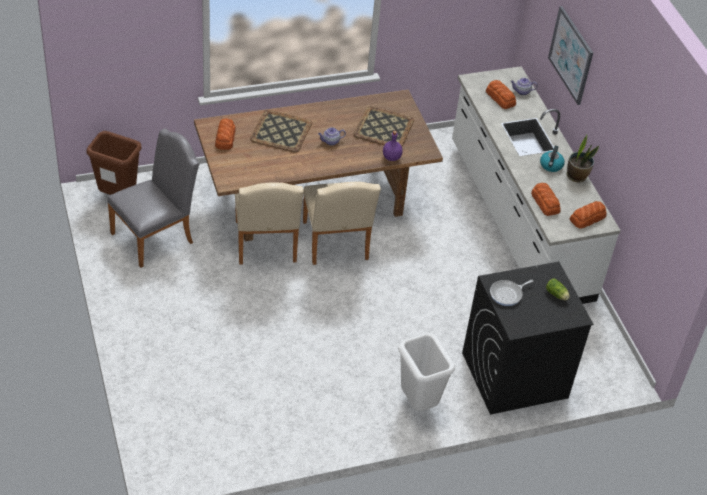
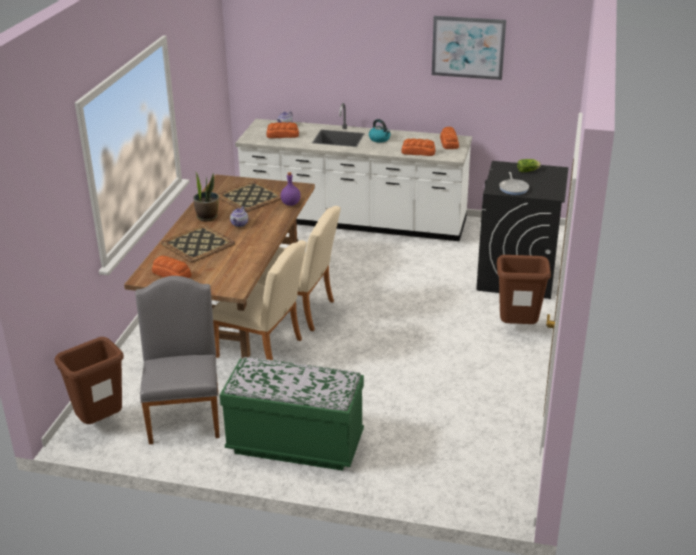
camera: 55 degrees left, 15 degrees down
white trash can [398,333,455,411] -> brown trash can [497,255,551,324]
picture [548,6,593,105] -> picture moved to [432,16,506,80]
potted plant [567,134,599,182] -> potted plant moved to [193,171,219,221]
none -> green bench [220,357,364,471]

